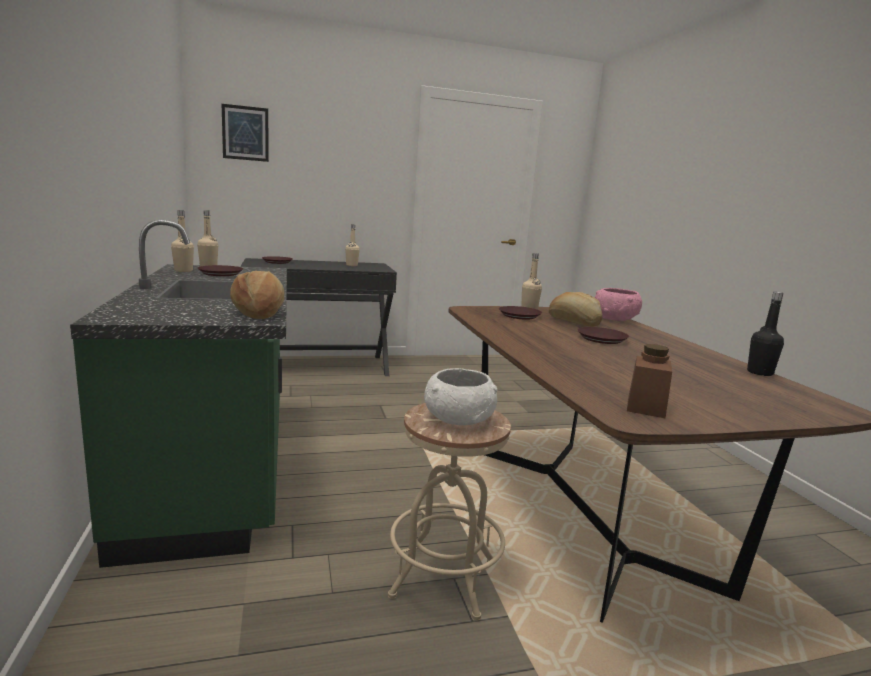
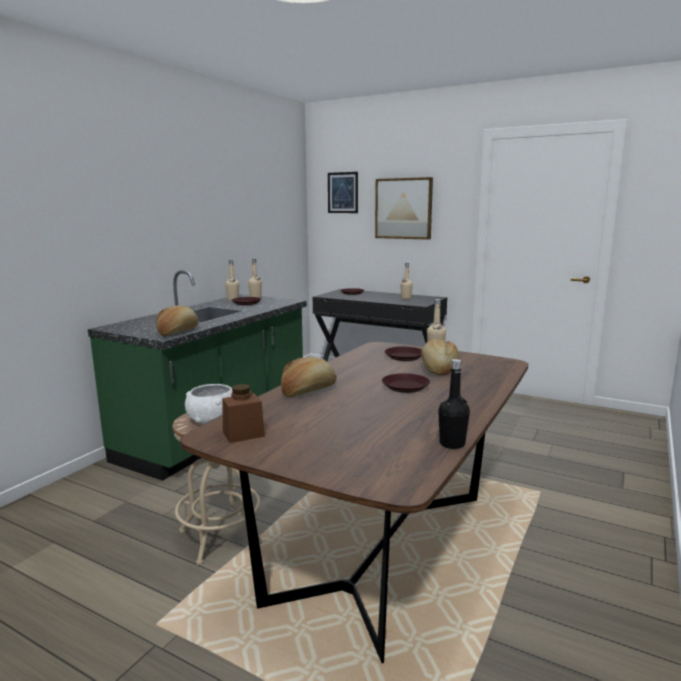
camera: 45 degrees right, 0 degrees up
pink bowl [595,288,642,321] -> none
none -> bread [281,357,337,397]
none -> picture [375,177,433,240]

